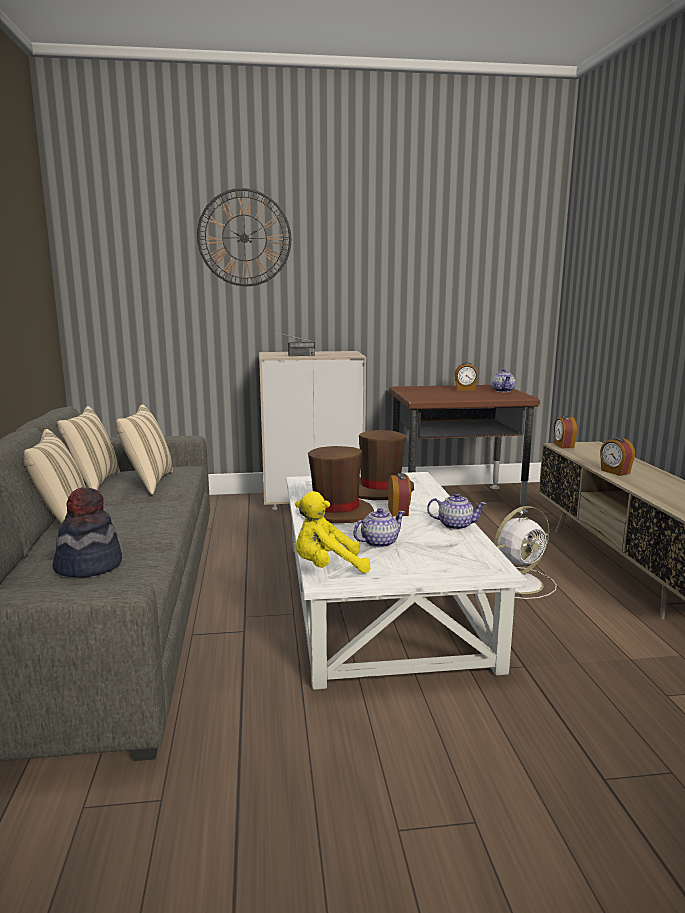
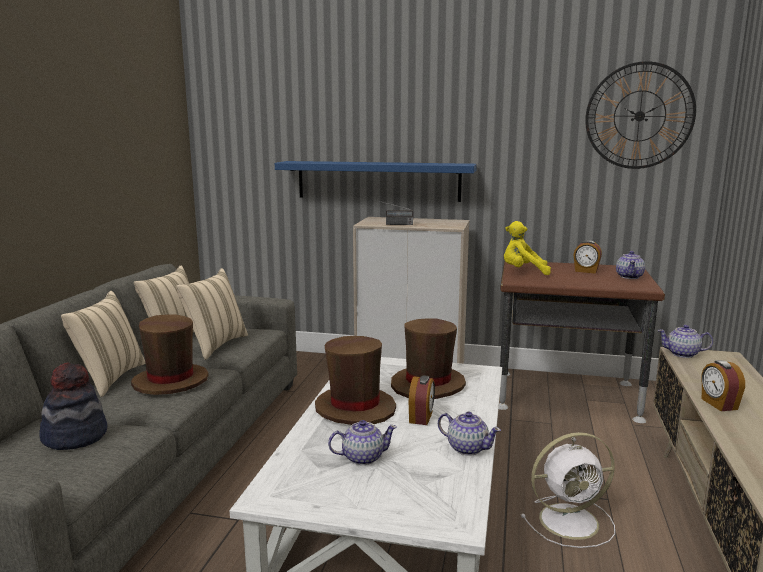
camera: 20 degrees right, 0 degrees up
wall clock [197,188,291,286] -> wall clock moved to [585,61,696,169]
yellow plush toy [295,491,370,573] -> yellow plush toy moved to [504,221,551,275]
alarm clock [554,416,577,448] -> teapot [657,325,713,358]
none -> brown hat [131,315,209,395]
none -> blue shelf [275,161,477,202]

